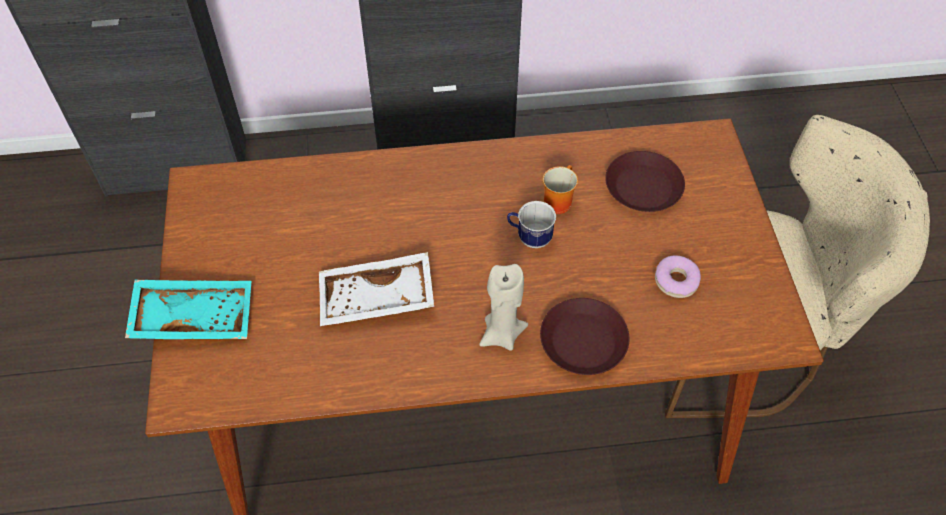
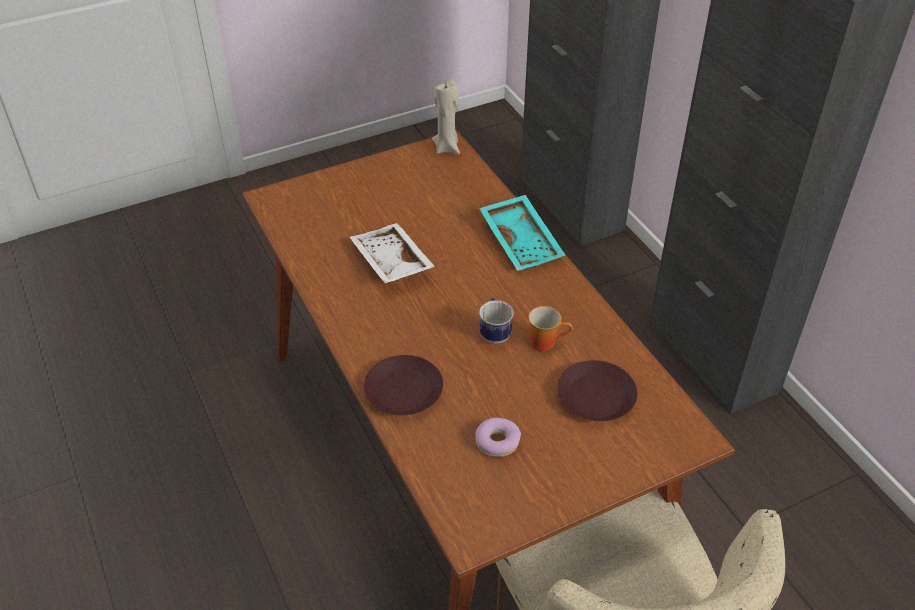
camera: 70 degrees right, 10 degrees down
turquoise tray [125,280,251,339] -> turquoise tray moved to [479,195,565,271]
beige candle [479,264,528,351] -> beige candle moved to [432,79,460,154]

